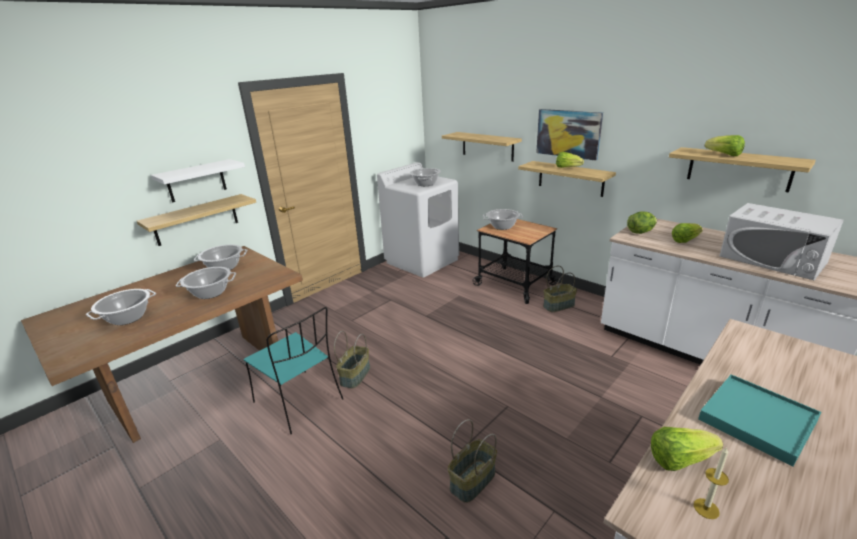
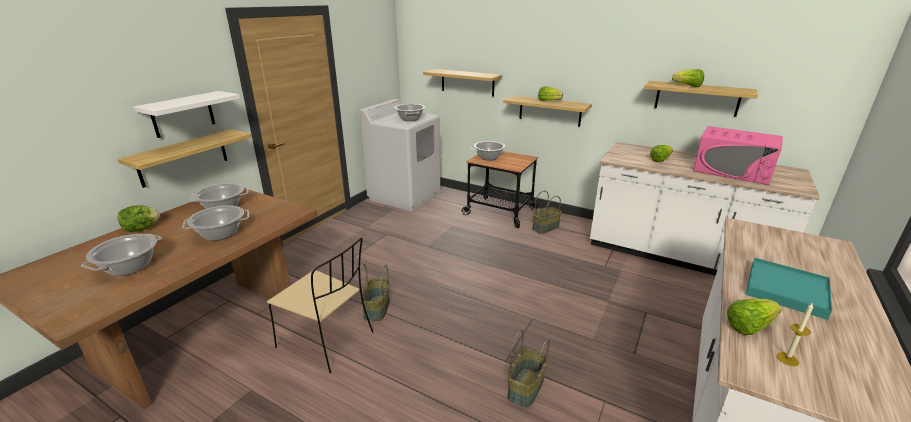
camera: 15 degrees left, 0 degrees up
turquoise chair [244,307,343,434] -> beige chair [267,237,373,373]
picture [536,109,603,161] -> none
lettuce [627,212,657,234] -> lettuce moved to [118,205,160,232]
white microwave [720,203,844,280] -> pink microwave [693,126,783,185]

